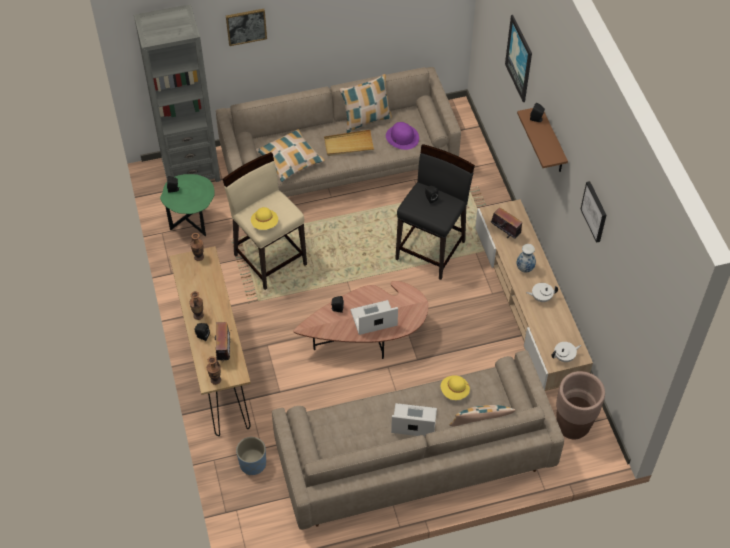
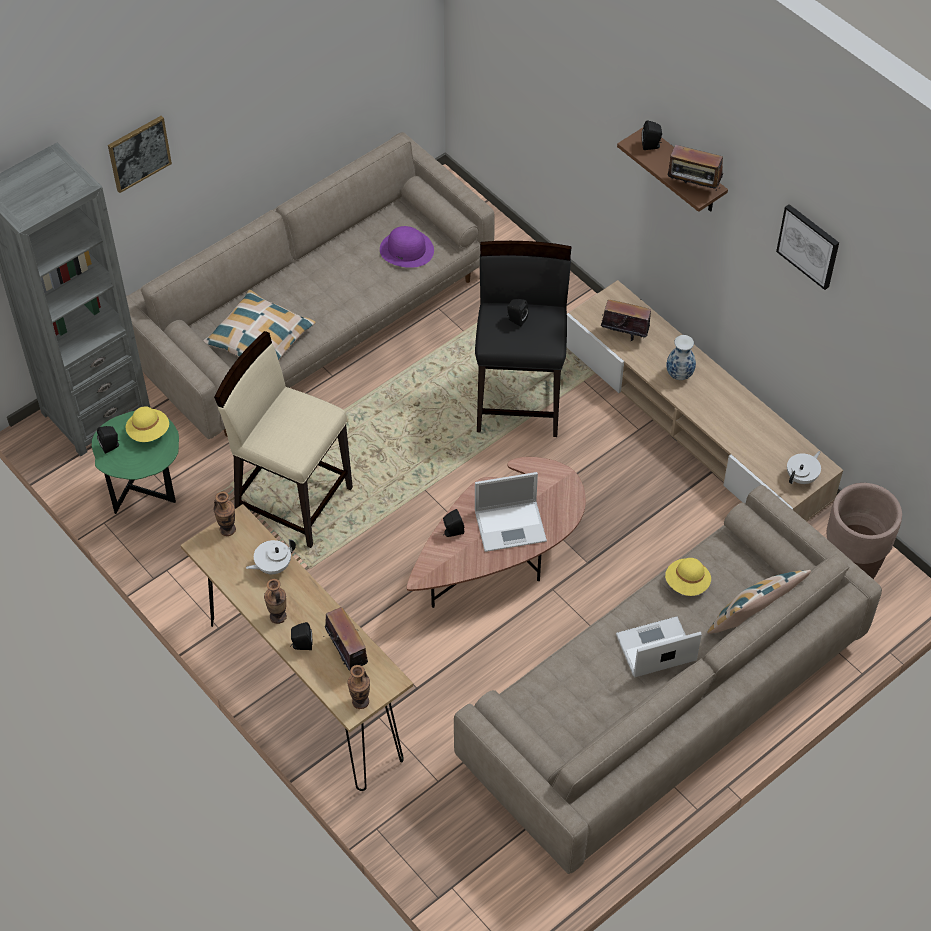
camera: 25 degrees left, 0 degrees up
blue planter [236,437,266,475] -> none
yellow hat [251,207,278,230] -> yellow hat moved to [125,406,169,442]
beige tray [324,129,374,156] -> none
pillow [340,74,392,133] -> none
laptop [350,300,398,335] -> laptop turned 150 degrees counterclockwise [475,472,547,552]
picture [505,15,532,102] -> none
white teapot [526,283,558,302] -> white teapot moved to [246,539,296,574]
none -> radio [664,145,723,189]

